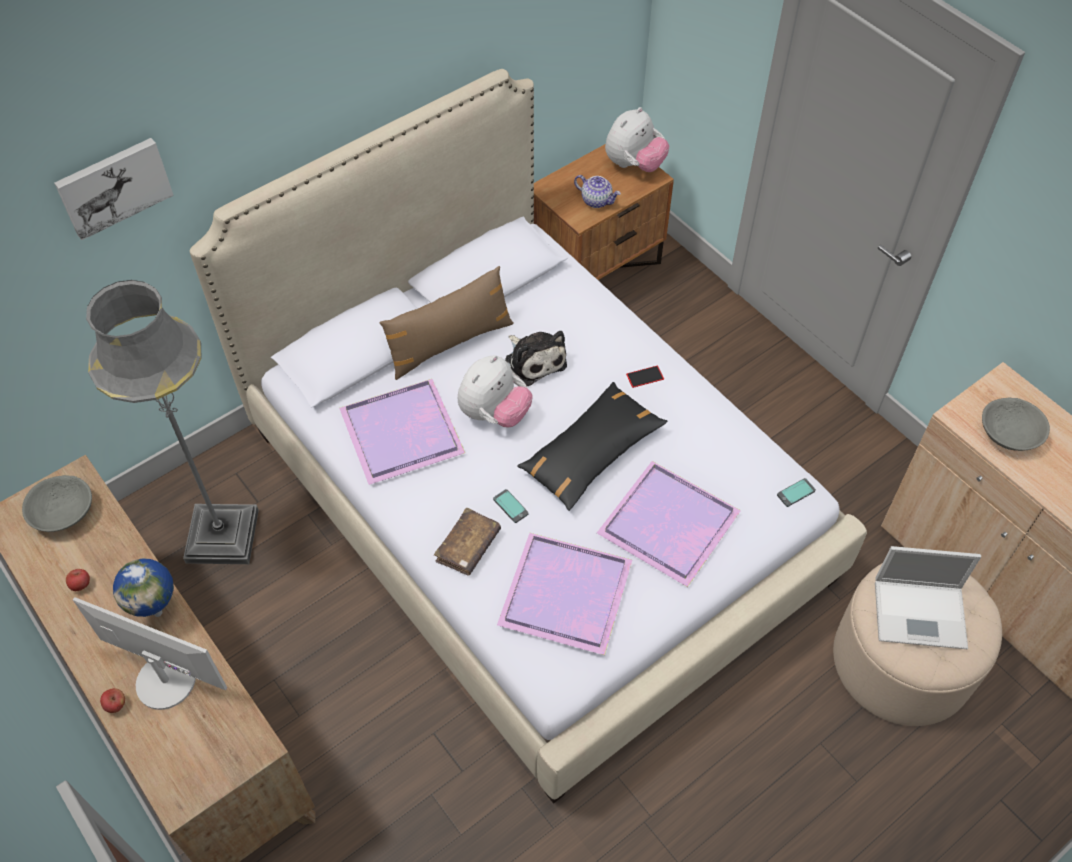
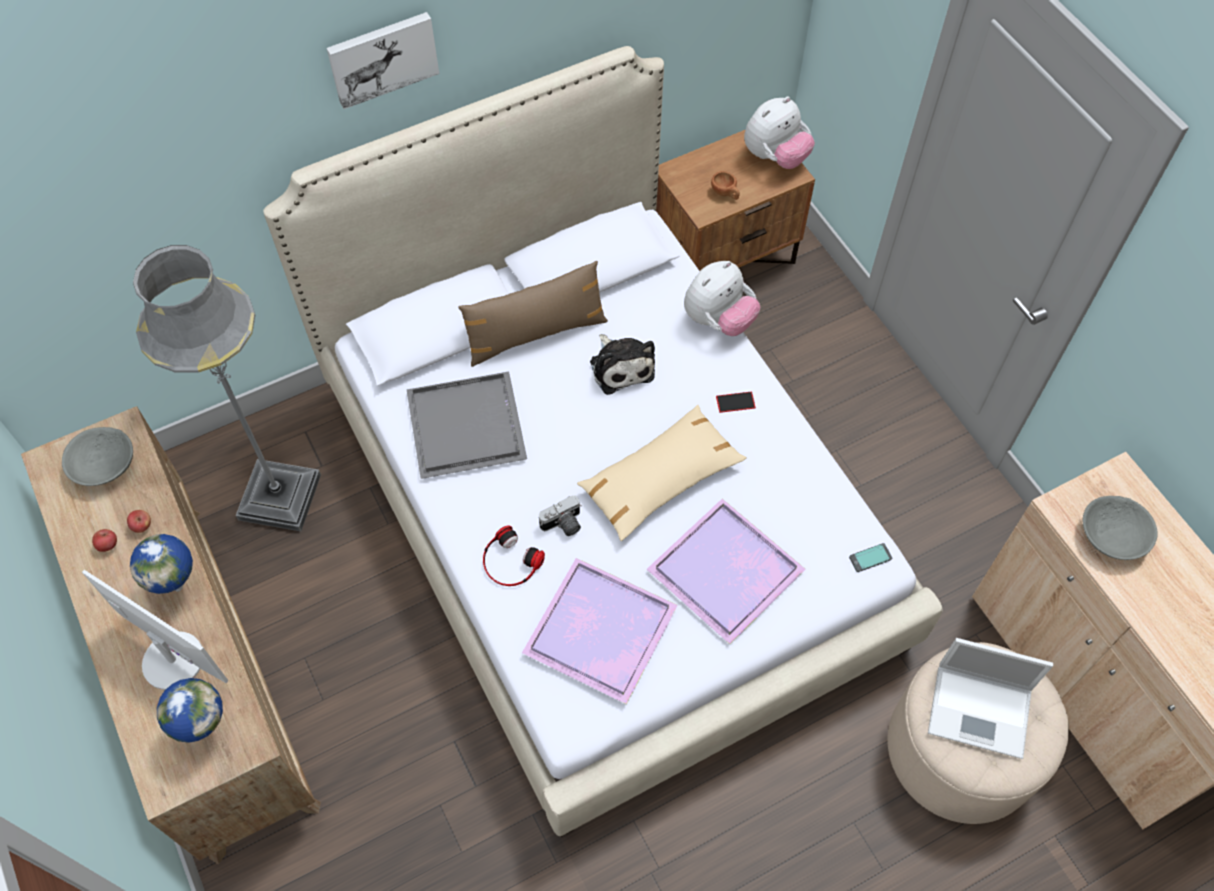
camera: 10 degrees right, 5 degrees up
picture [54,138,174,240] -> picture moved to [327,12,439,109]
apple [100,688,125,713] -> apple moved to [127,510,151,533]
purple tray [339,379,465,485] -> grey tray [407,371,527,479]
brown book [434,508,501,575] -> headphones [483,526,545,586]
plush toy [458,355,533,428] -> plush toy moved to [684,261,760,336]
phone [493,489,529,523] -> camera [539,495,582,536]
black pillow [517,382,667,511] -> beige pillow [577,405,747,541]
teapot [574,175,621,208] -> brown cup [711,171,740,200]
none -> globe [157,678,223,743]

